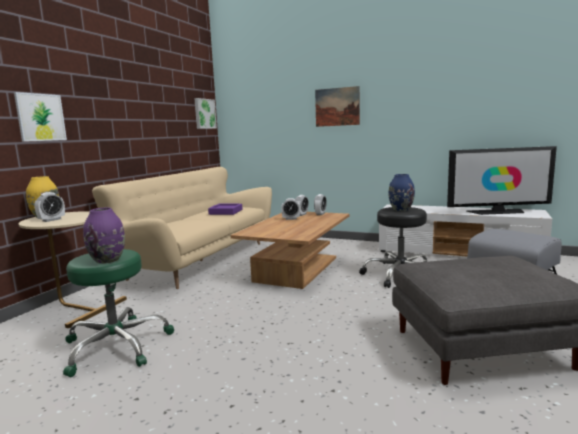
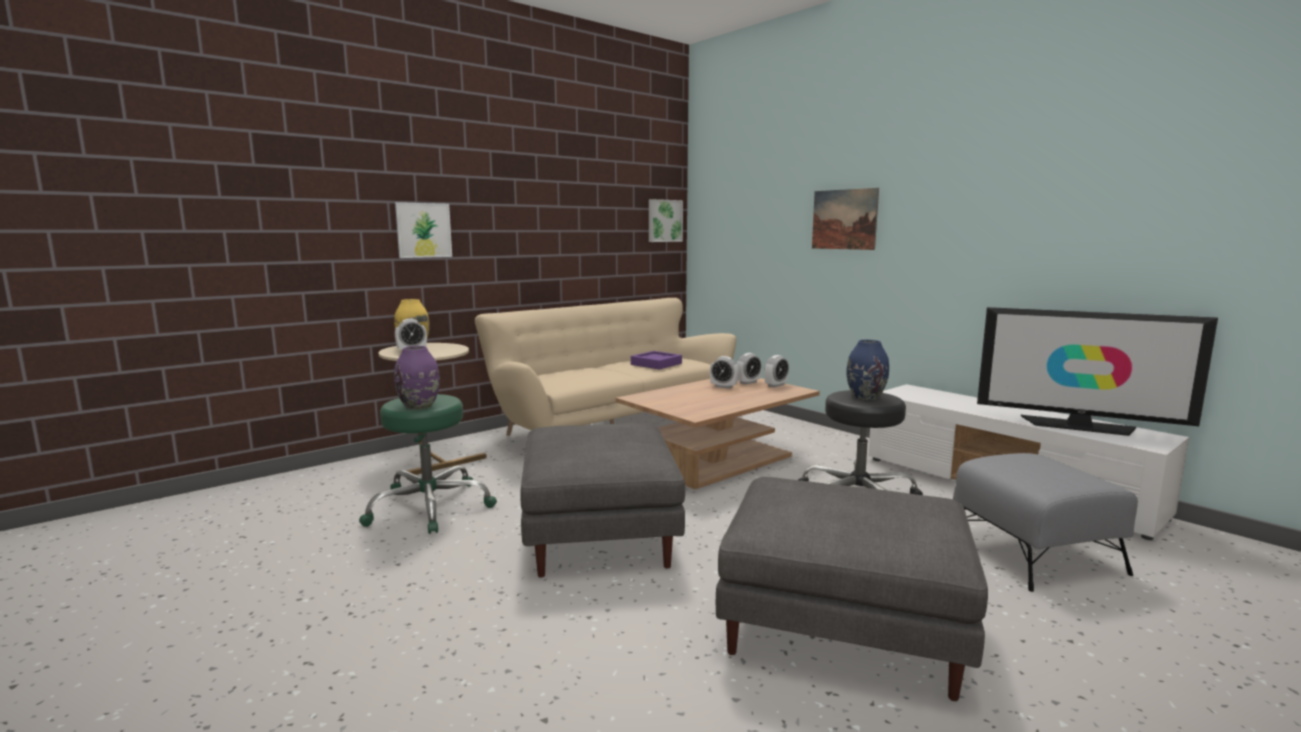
camera: 25 degrees right, 0 degrees up
none -> grey ottoman [520,423,685,578]

